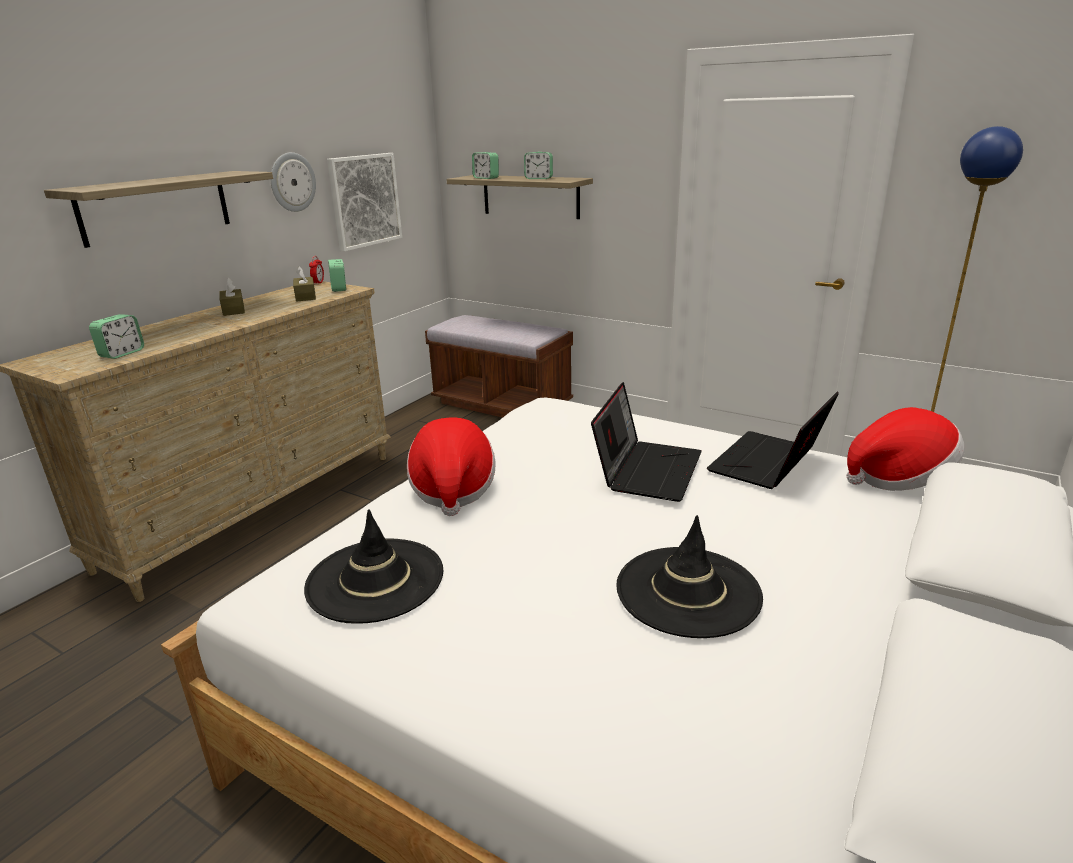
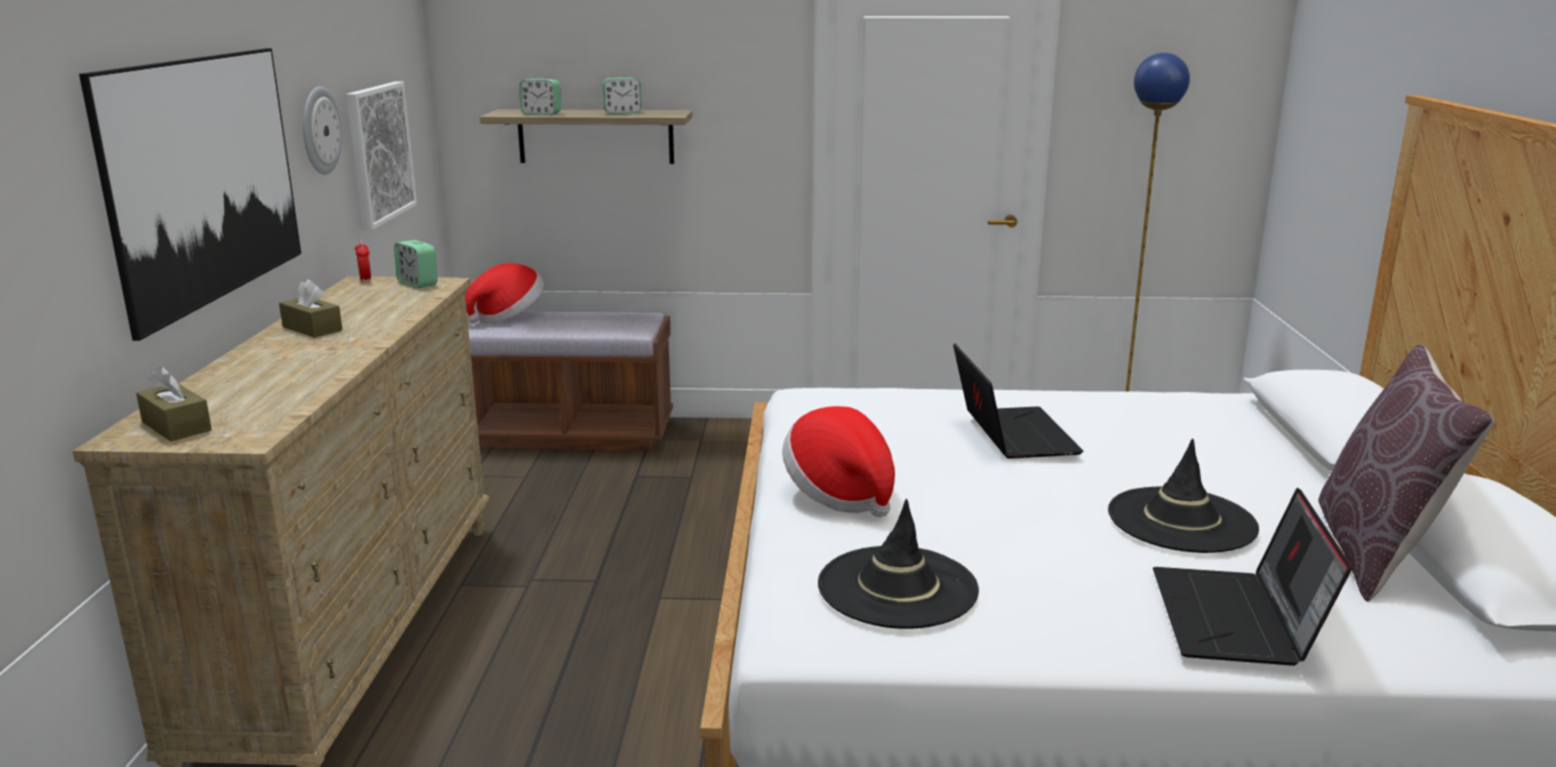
camera: 30 degrees left, 5 degrees down
shelf [44,171,273,248] -> picture [79,48,301,341]
alarm clock [89,314,144,359] -> none
brown tissue box [293,266,316,302] -> brown tissue box moved to [136,366,212,441]
laptop [707,391,839,489] -> laptop moved to [1153,488,1352,666]
hat [846,407,965,491] -> hat moved to [465,263,544,323]
none -> brown pillow [1318,344,1495,602]

